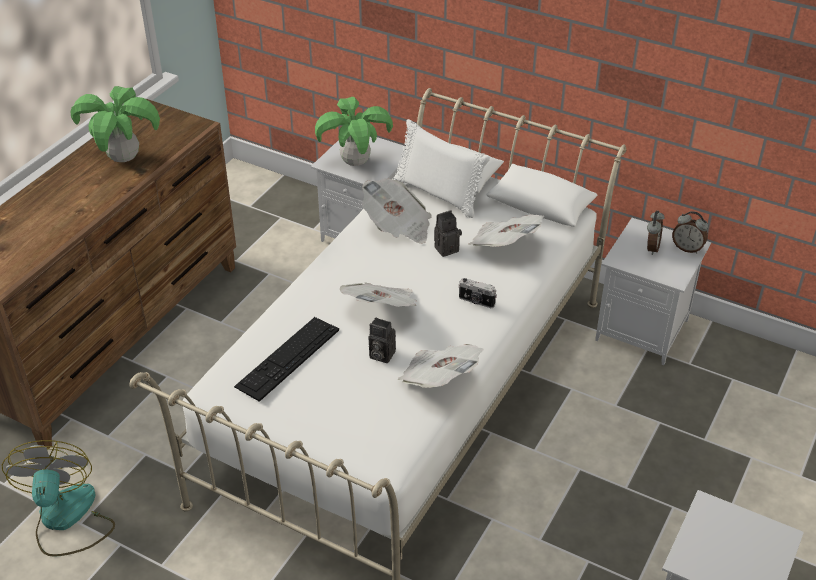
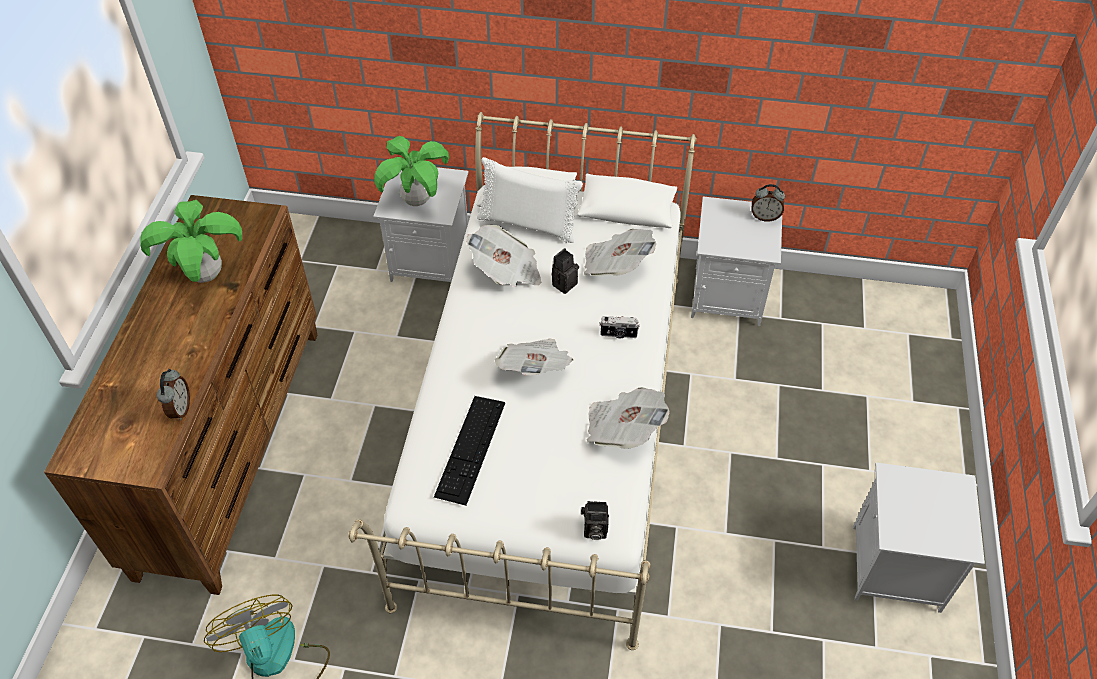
camera: 20 degrees left, 10 degrees up
camera [368,318,396,363] -> camera moved to [581,501,609,540]
alarm clock [647,211,665,255] -> alarm clock moved to [157,369,190,421]

